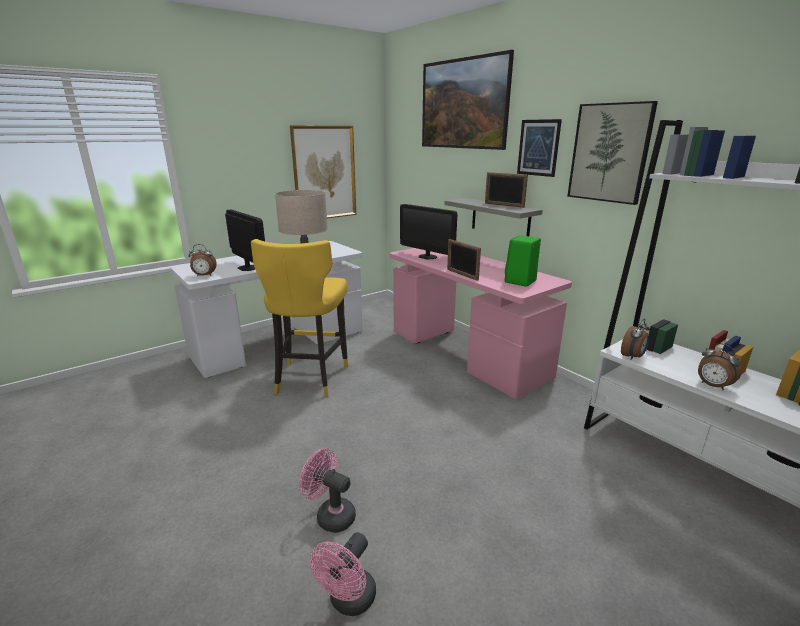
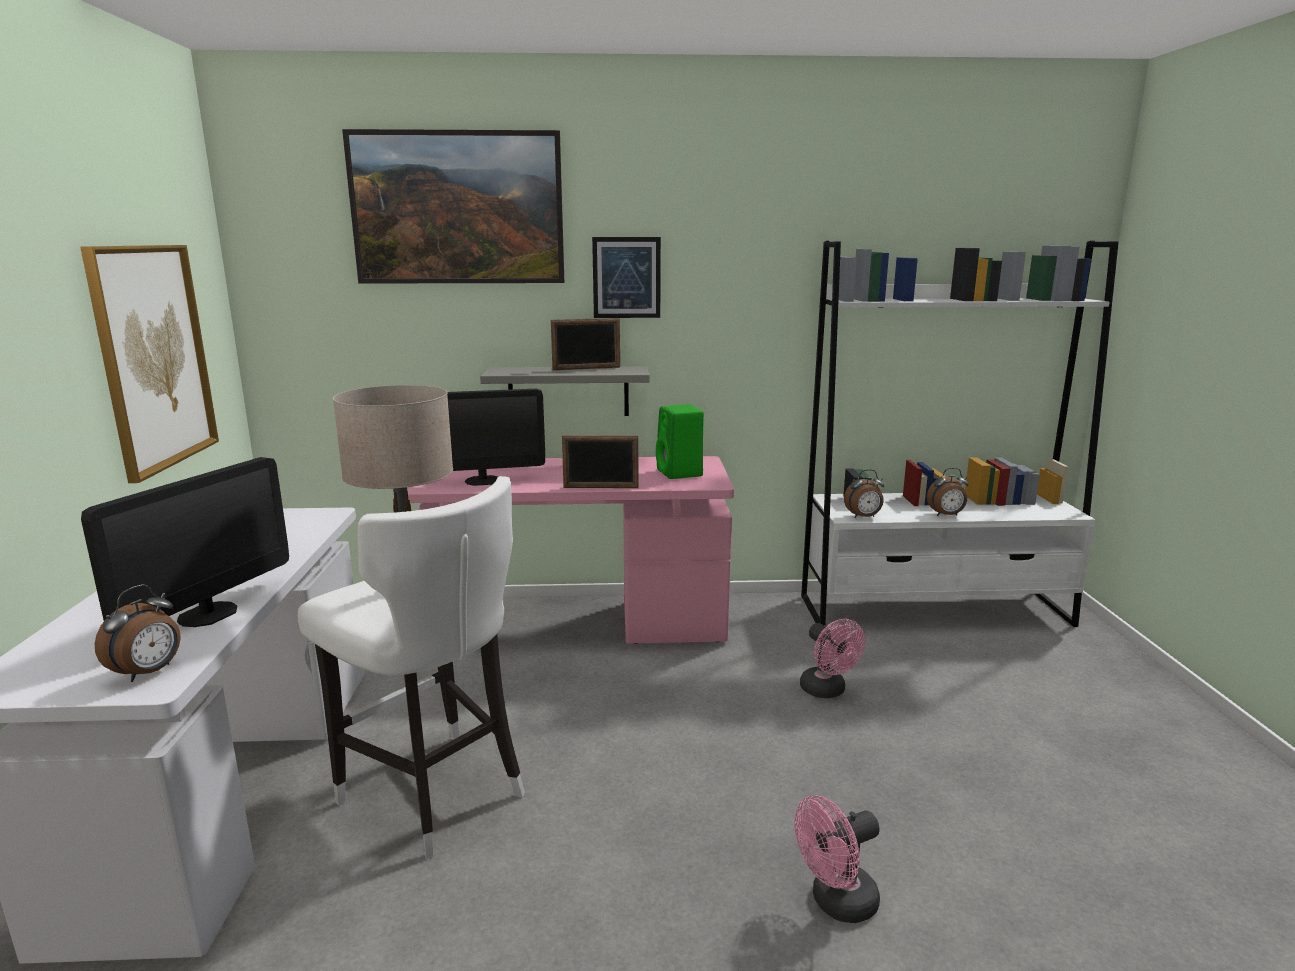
camera: 55 degrees left, 5 degrees down
monitor [225,209,265,271] -> monitor turned 120 degrees clockwise [81,457,289,627]
yellow stool [251,239,348,397] -> white stool [298,476,525,859]
pink fan [310,532,376,616] -> pink fan moved to [800,619,865,698]
picture [567,101,658,205] -> none
alarm clock [621,318,650,360] -> alarm clock turned 90 degrees clockwise [844,469,884,518]

